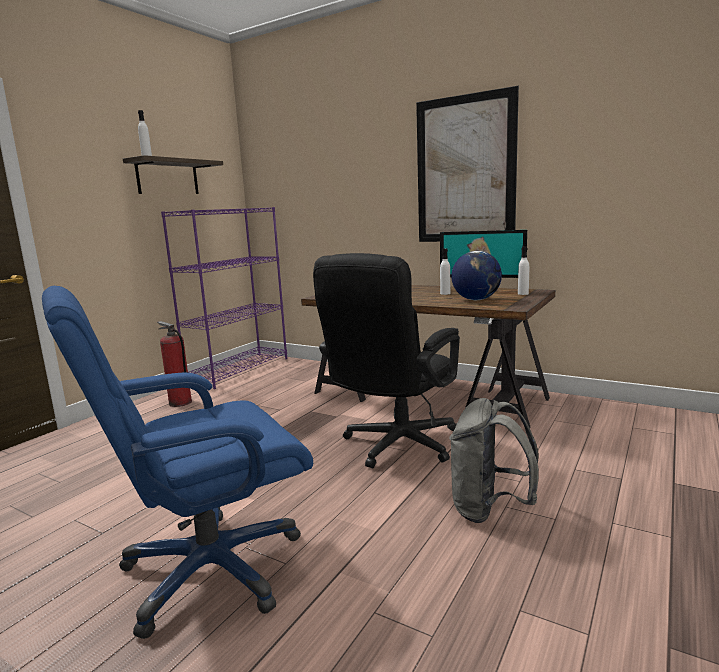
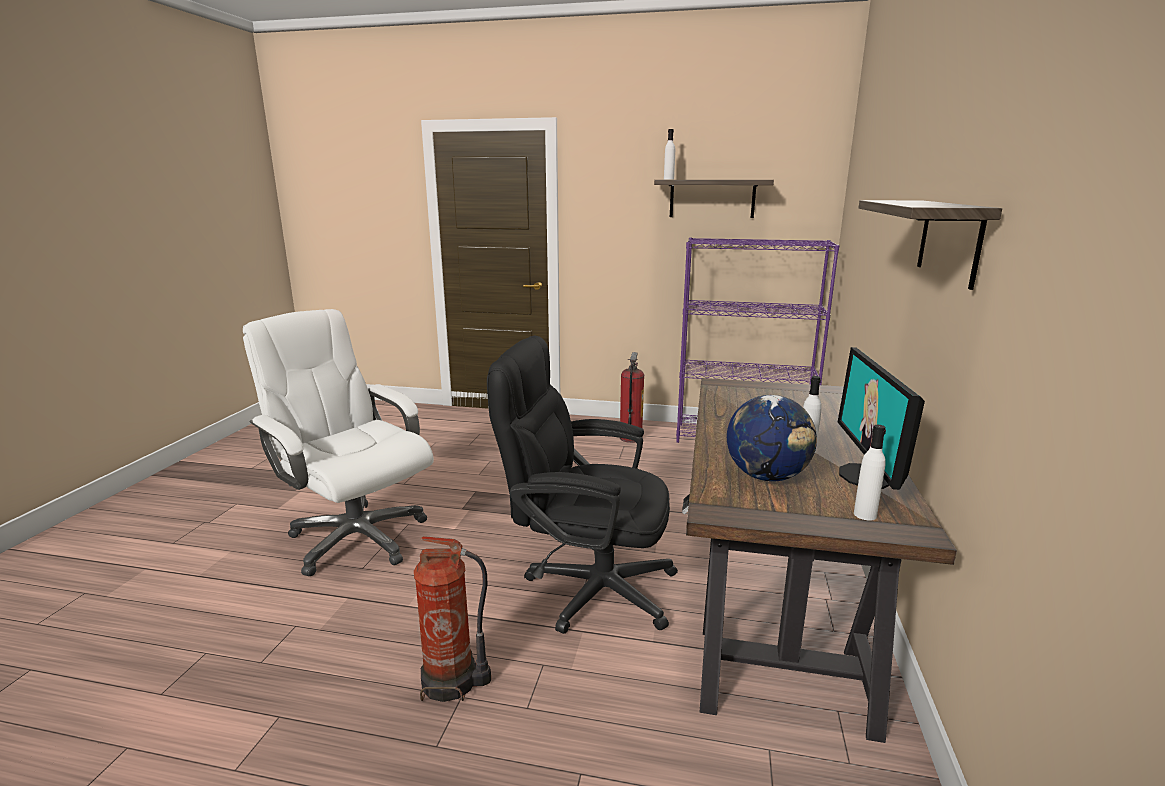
camera: 70 degrees right, 5 degrees up
blue office chair [42,286,313,639] -> white office chair [243,309,434,576]
picture [416,86,519,242] -> shelf [858,200,1002,290]
grey backpack [449,398,539,523] -> fire extinguisher [414,536,491,702]

